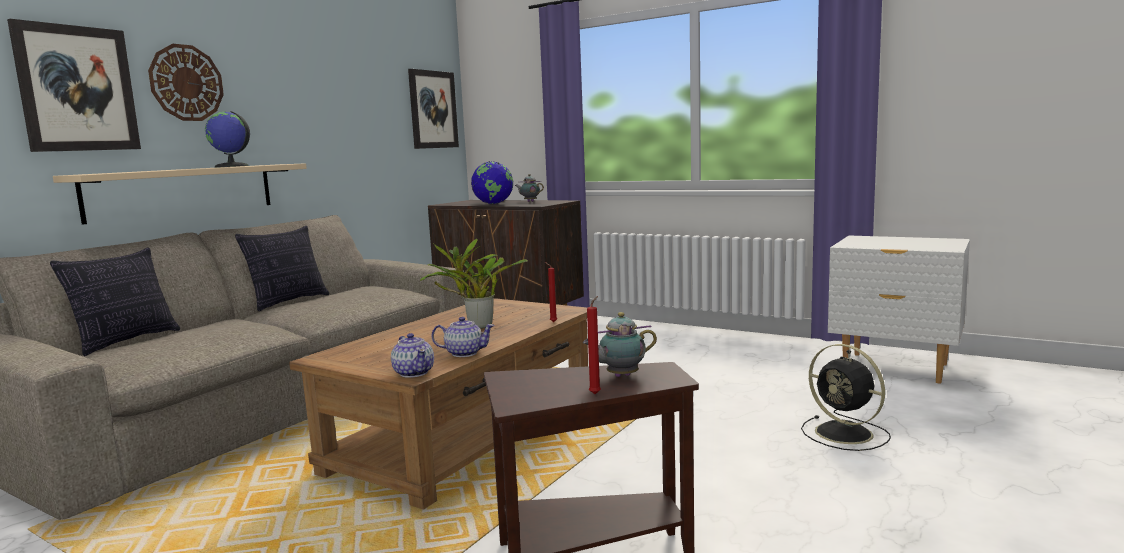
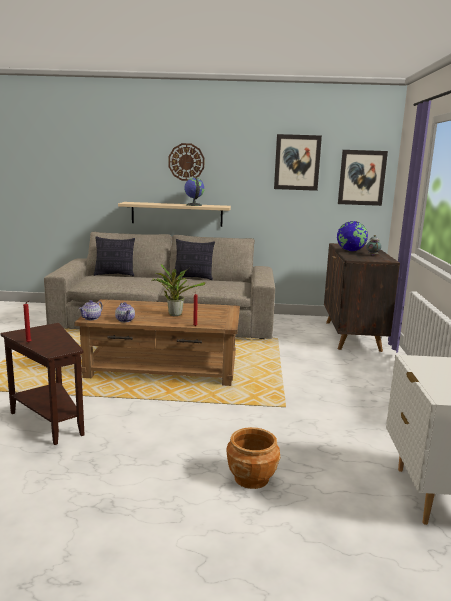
camera: 60 degrees right, 5 degrees up
picture [7,19,141,152] -> picture moved to [274,134,322,191]
teapot [583,312,657,377] -> none
black fan [801,344,891,451] -> brown planter [226,427,280,489]

